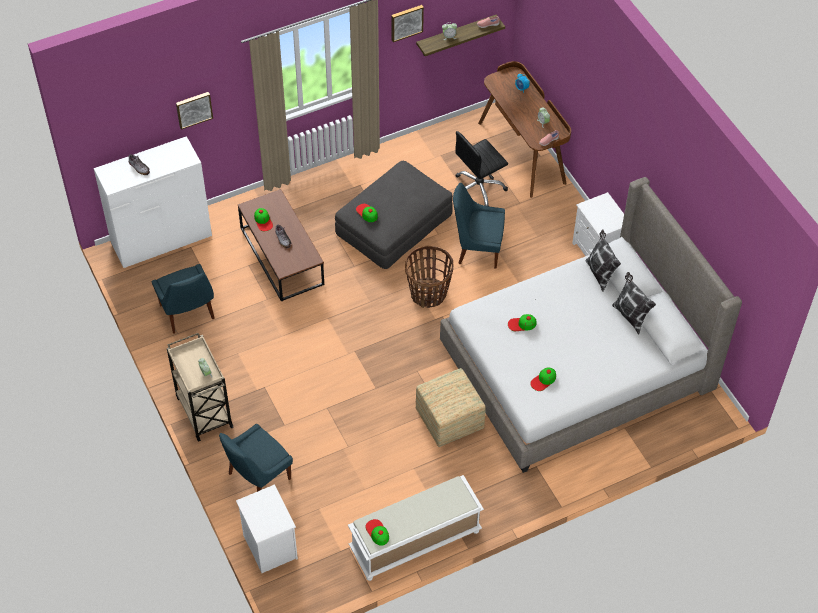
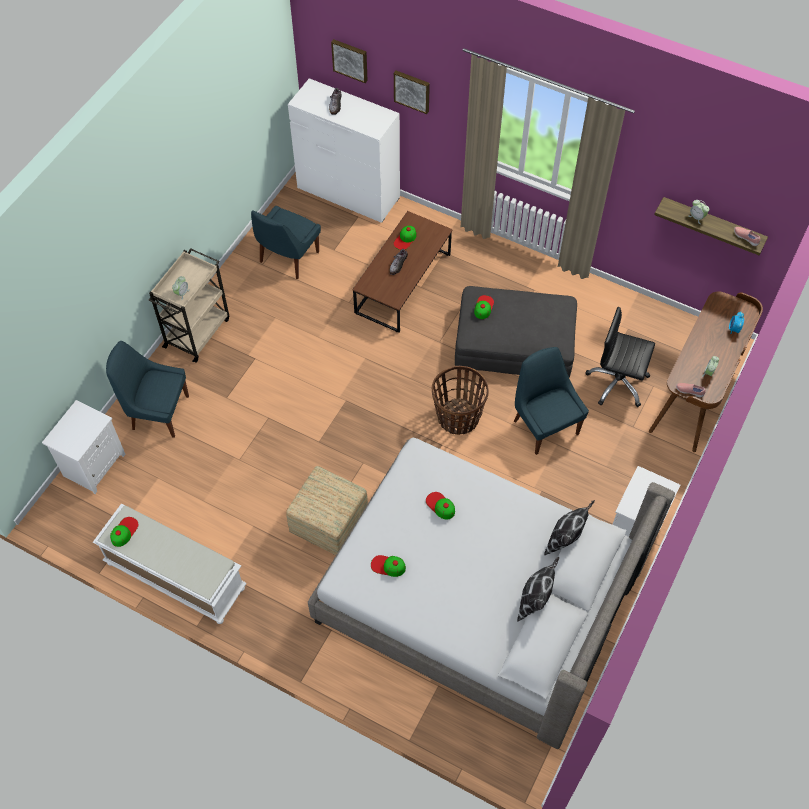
camera: 55 degrees right, 5 degrees up
picture [391,5,424,42] -> picture moved to [331,39,368,83]

